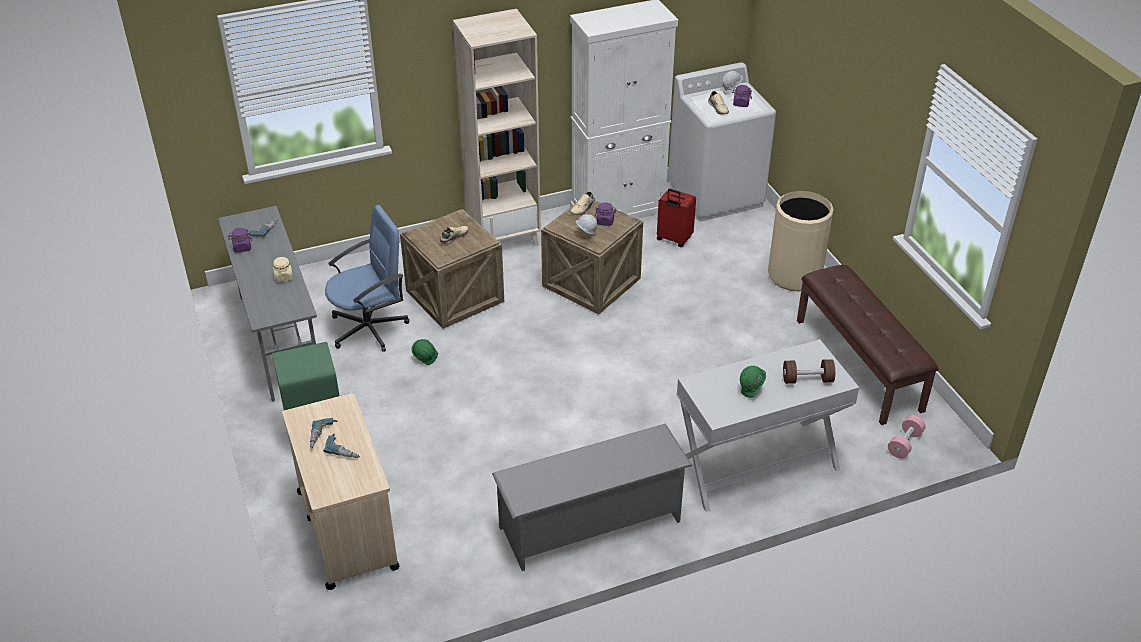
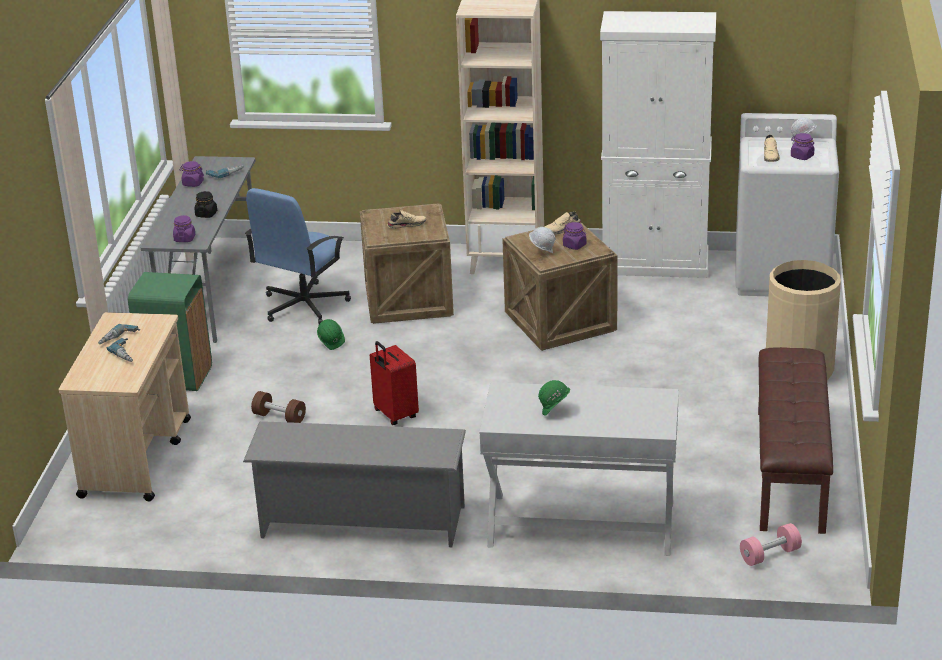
camera: 30 degrees right, 10 degrees down
beige jar [273,257,293,283] -> black jar [195,191,217,218]
blue office chair [325,205,409,352] -> blue office chair turned 120 degrees clockwise [245,188,351,324]
red suitcase [657,189,696,247] -> red suitcase moved to [370,341,419,425]
brown dumbbell [783,359,835,384] -> brown dumbbell moved to [251,391,306,423]
none -> purple jar [173,215,195,242]

